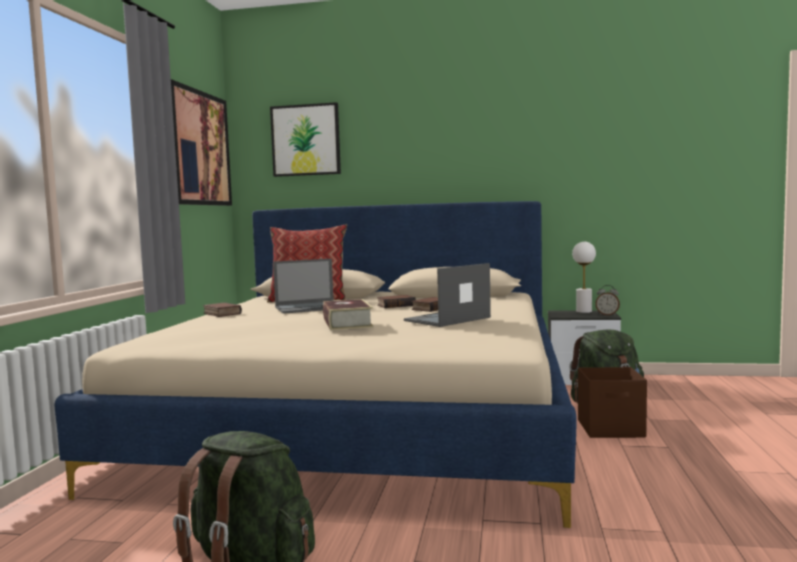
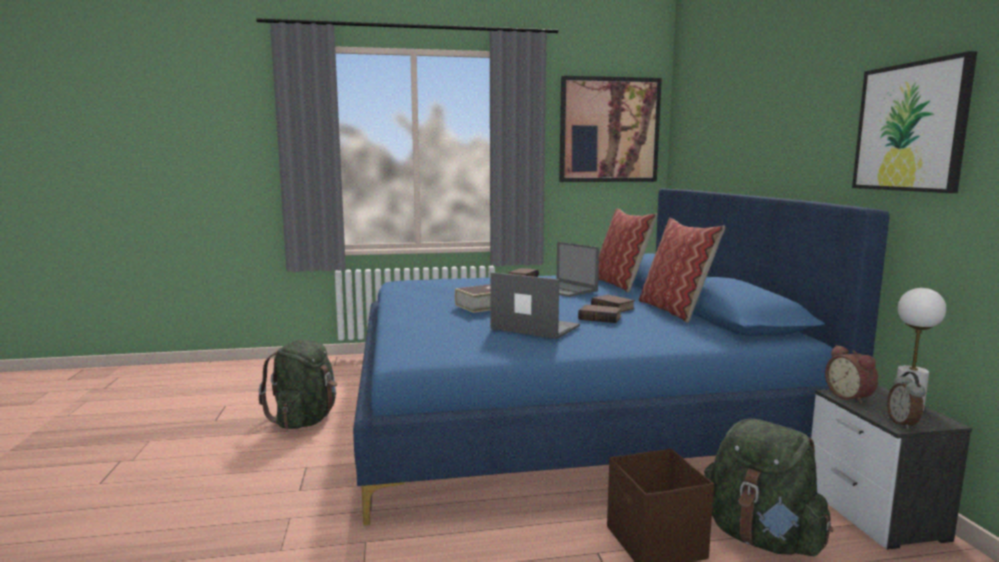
camera: 70 degrees right, 5 degrees up
beige bed [54,201,577,528] -> blue bed [353,189,890,526]
picture [270,102,341,177] -> picture moved to [852,51,977,193]
none -> pillow [639,218,725,323]
none -> alarm clock [825,345,878,404]

